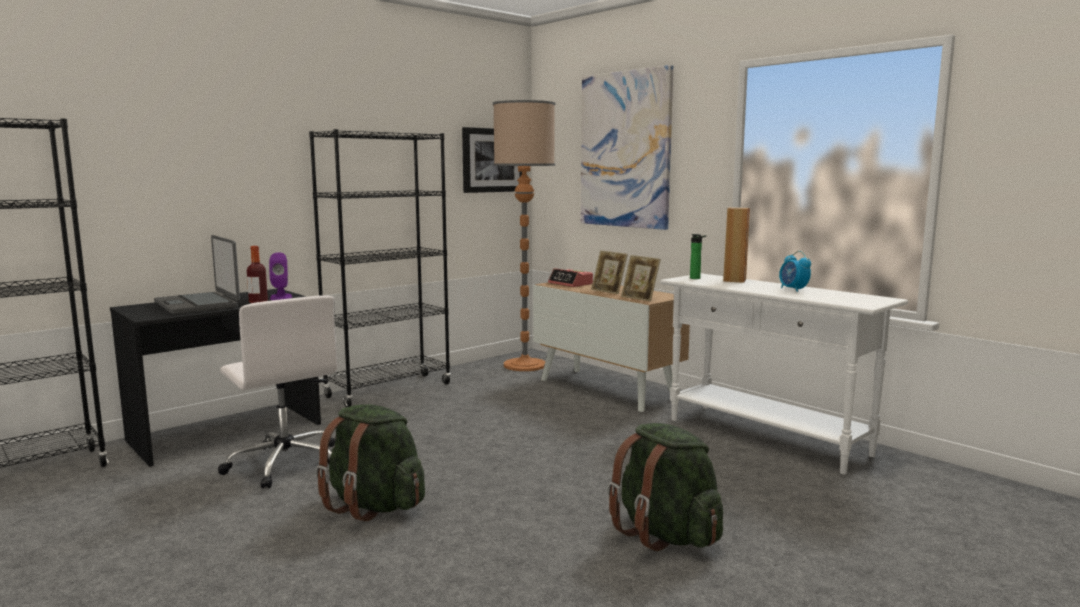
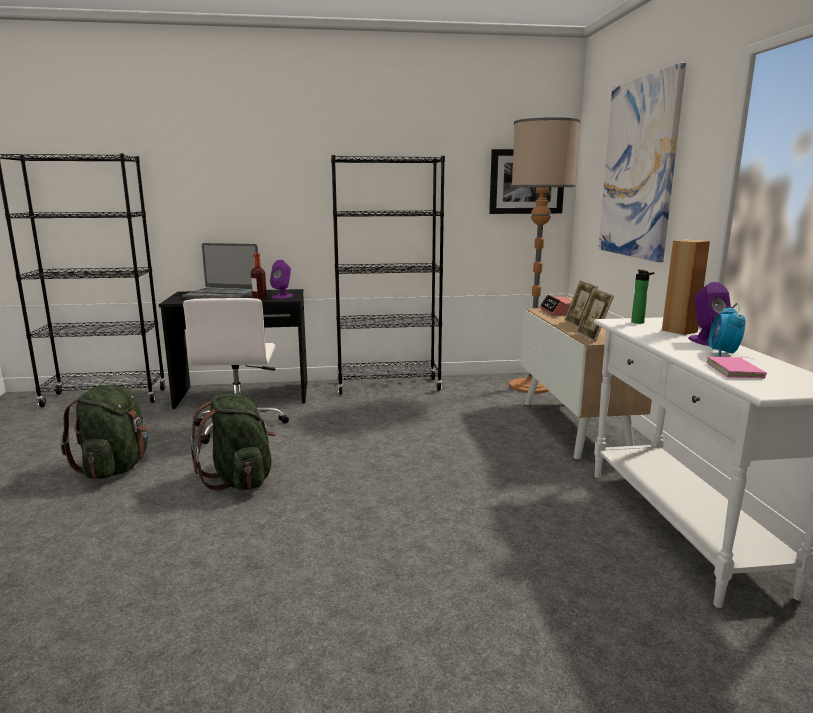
camera: 35 degrees right, 5 degrees up
laptop [154,235,240,314] -> laptop turned 75 degrees counterclockwise [182,243,258,299]
green backpack [608,423,723,551] -> green backpack moved to [60,384,148,479]
none -> purple speaker [688,282,731,346]
none -> pink book [706,356,767,378]

